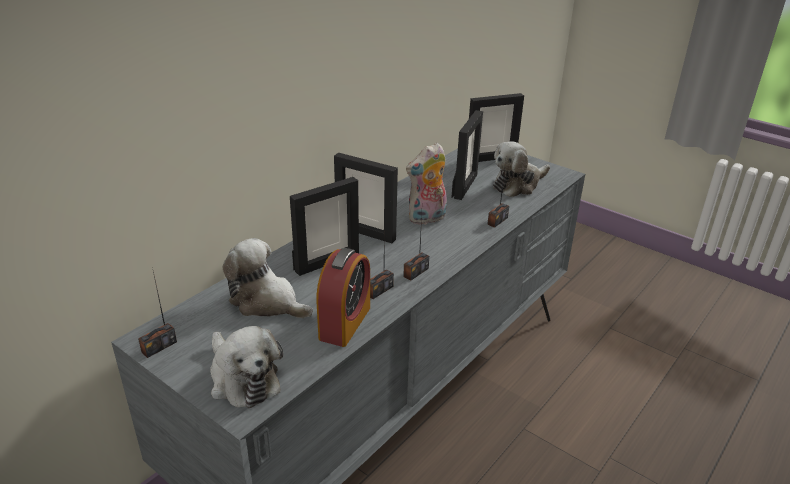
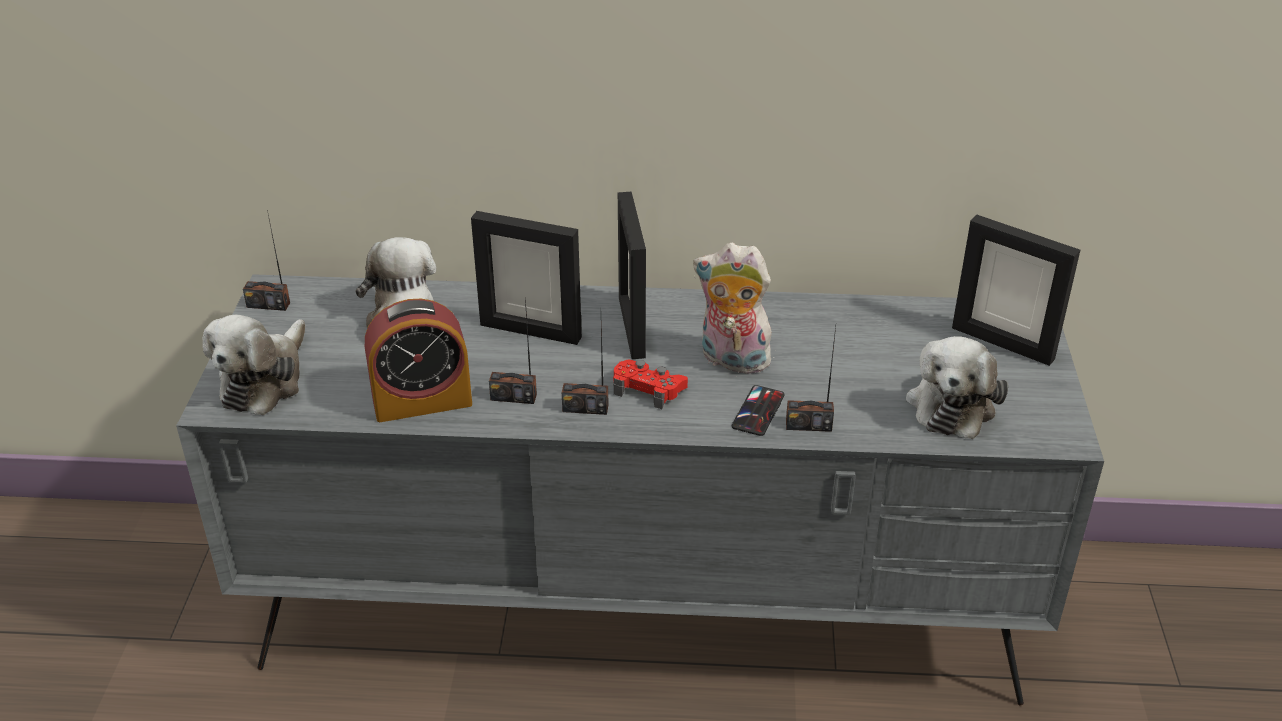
camera: 55 degrees right, 5 degrees up
picture frame [451,110,483,200] -> none
plush toy [493,141,550,197] -> plush toy turned 90 degrees counterclockwise [906,336,1008,439]
none -> red game controller [613,360,688,409]
none -> phone [732,385,785,436]

